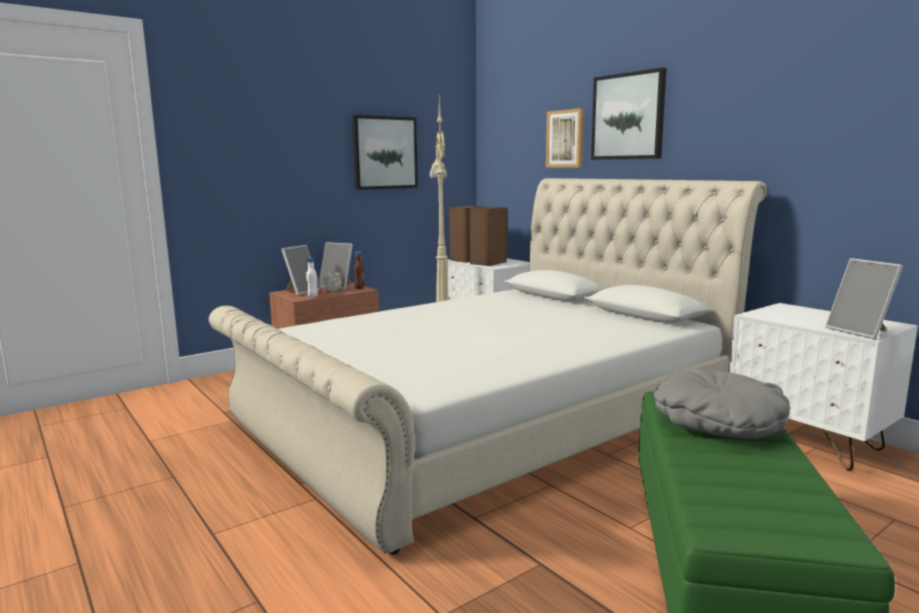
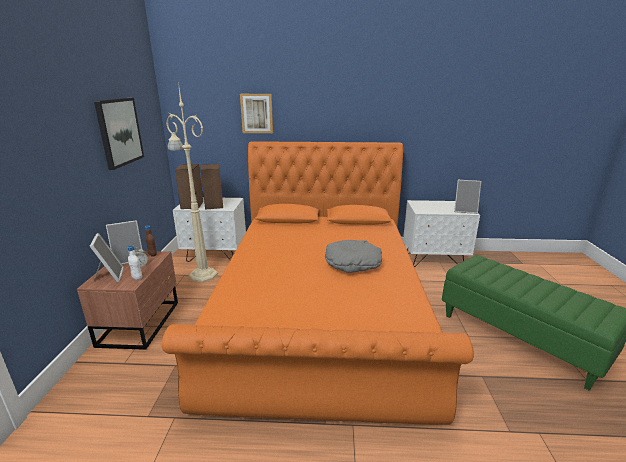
camera: 50 degrees left, 10 degrees up
beige bed [209,178,767,555] -> orange bed [162,141,474,425]
picture [591,68,666,160] -> none
grey pillow [654,368,790,439] -> grey pillow moved to [325,240,382,273]

